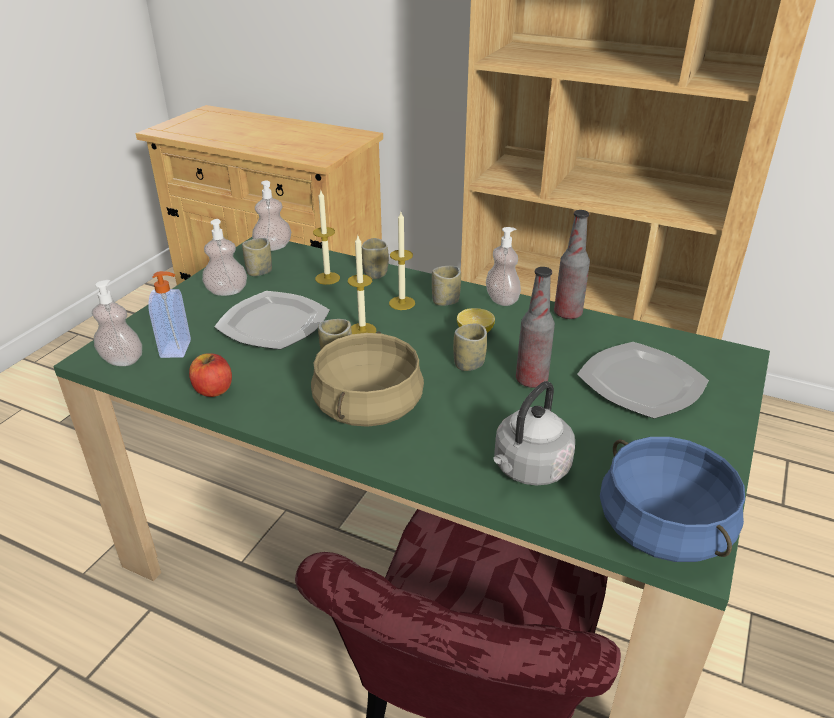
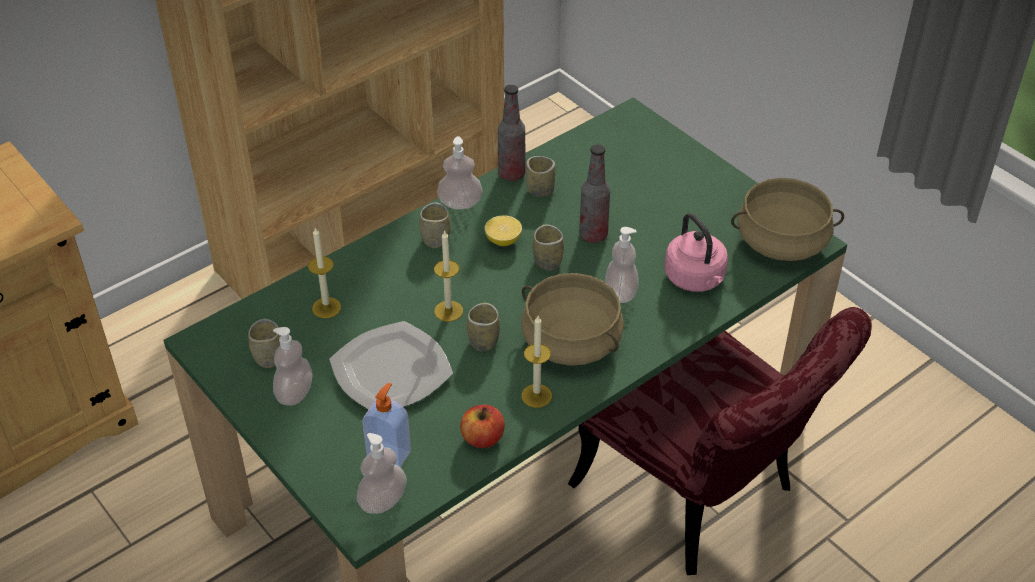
camera: 65 degrees left, 10 degrees up
soap dispenser [252,181,291,251] -> soap dispenser moved to [605,227,639,303]
cup [362,238,389,279] -> cup moved to [526,156,556,197]
candle [389,212,415,310] -> candle moved to [522,316,552,408]
grey kettle [493,381,575,486] -> pink kettle [665,213,728,292]
plate [577,342,709,419] -> none
blue cooking pot [600,437,745,562] -> beige cooking pot [731,178,844,261]

